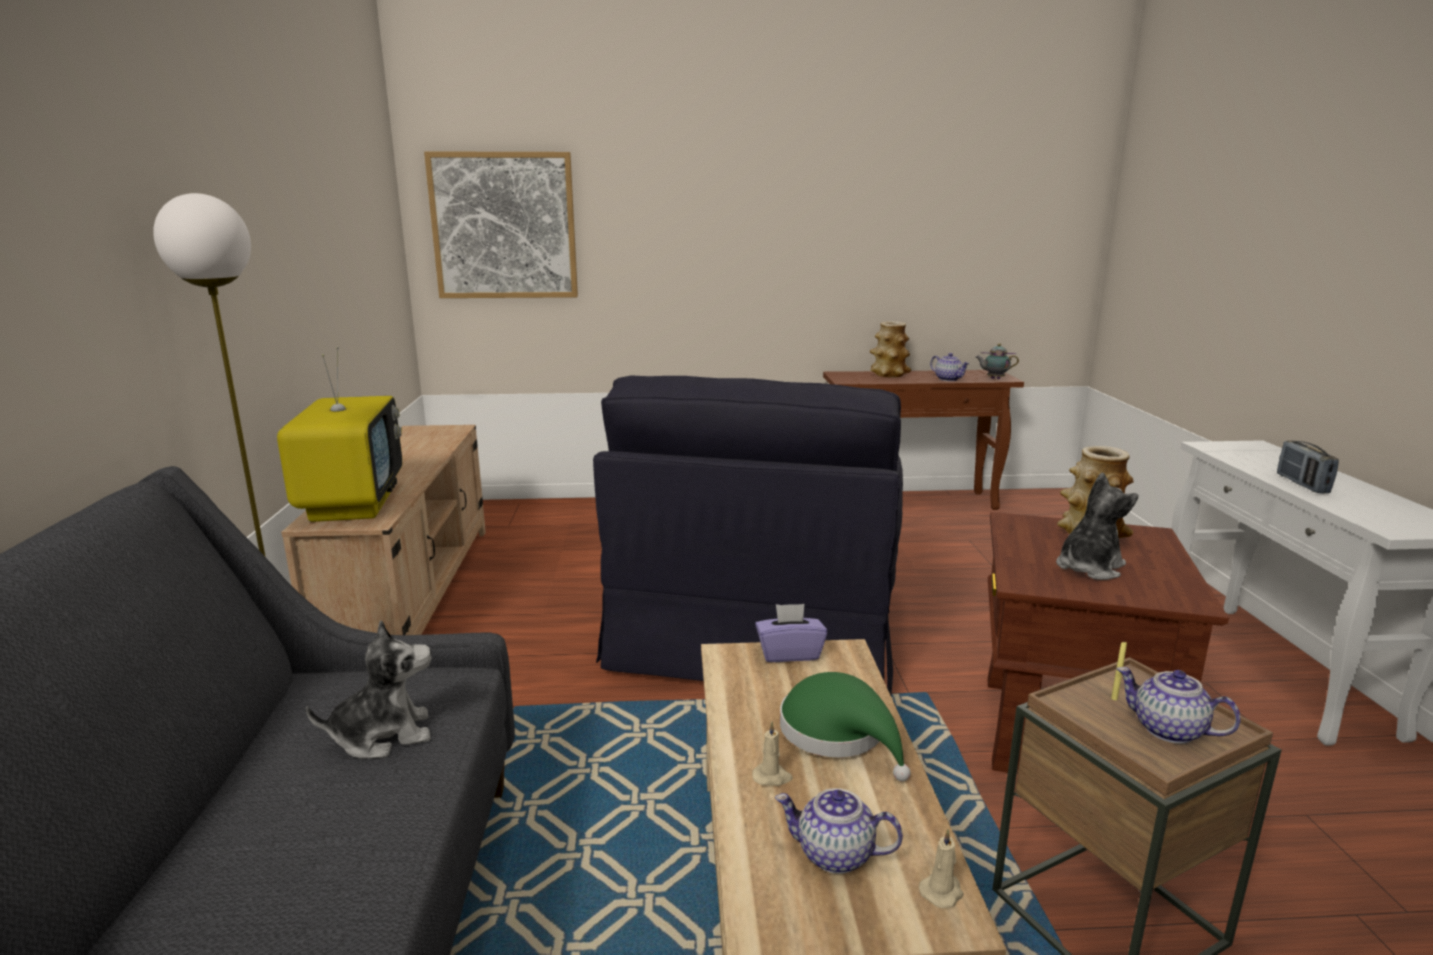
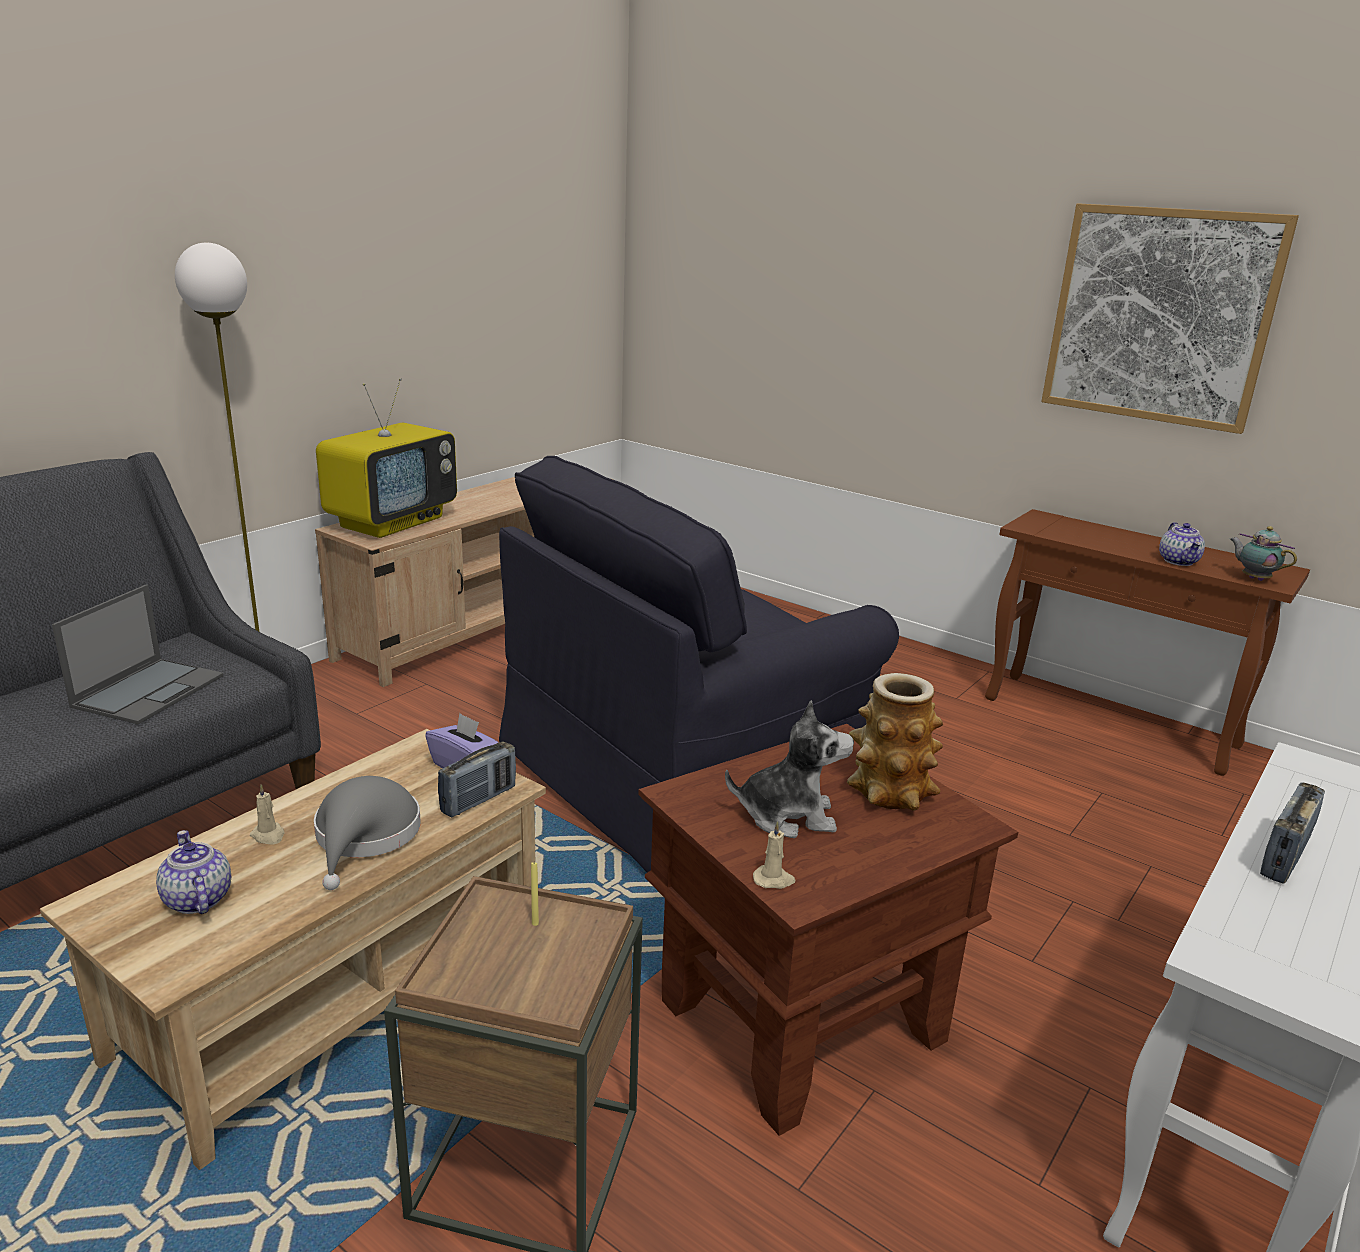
camera: 40 degrees right, 5 degrees up
plush toy [306,620,431,759] -> laptop [52,585,224,725]
picture [424,151,578,298] -> picture moved to [1041,204,1299,434]
green hat [780,672,911,781] -> grey hat [314,776,421,890]
vase [870,321,911,377] -> none
beige candle [919,829,964,908] -> beige candle moved to [753,821,795,889]
teapot [1117,667,1241,744] -> none
none -> radio [438,742,516,818]

